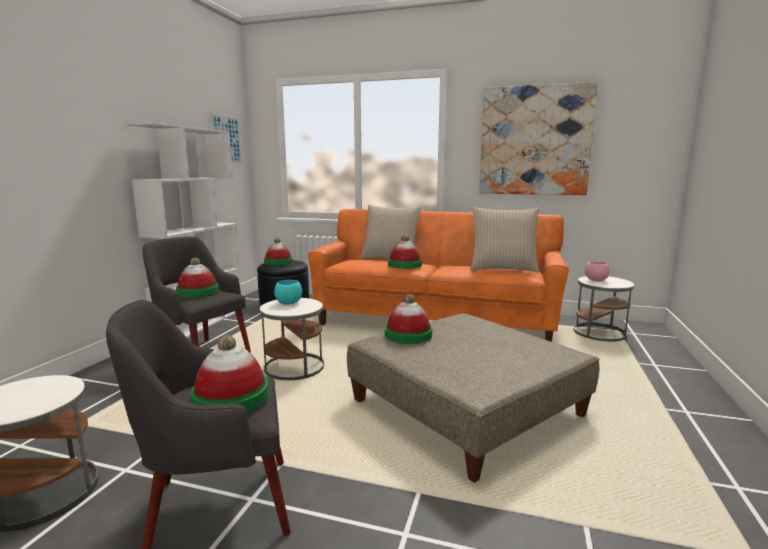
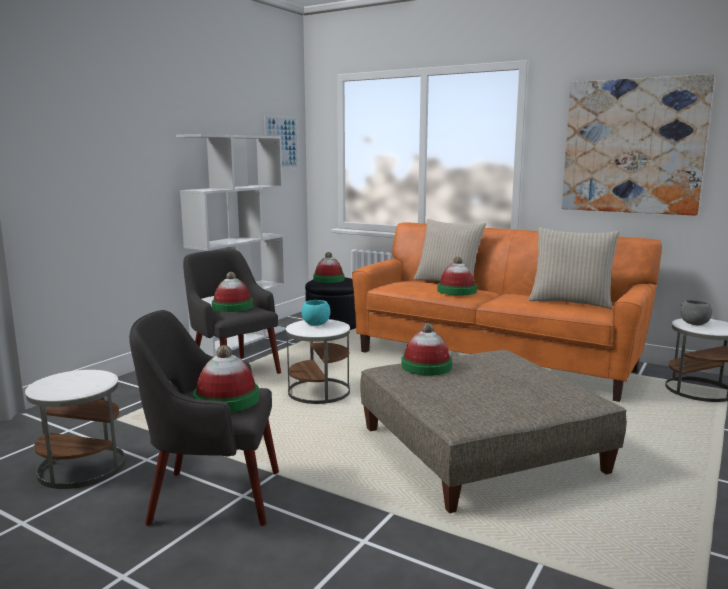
camera: 15 degrees right, 0 degrees up
pink bowl [585,261,610,281] -> grey bowl [680,300,712,325]

